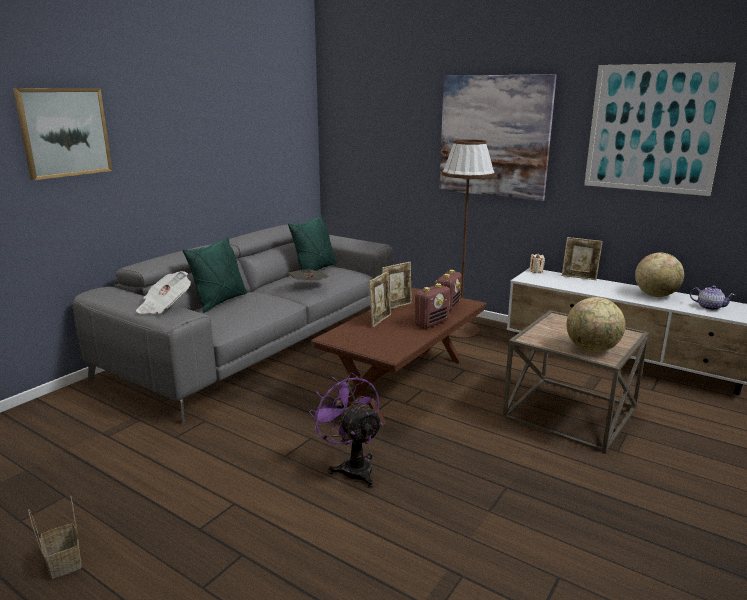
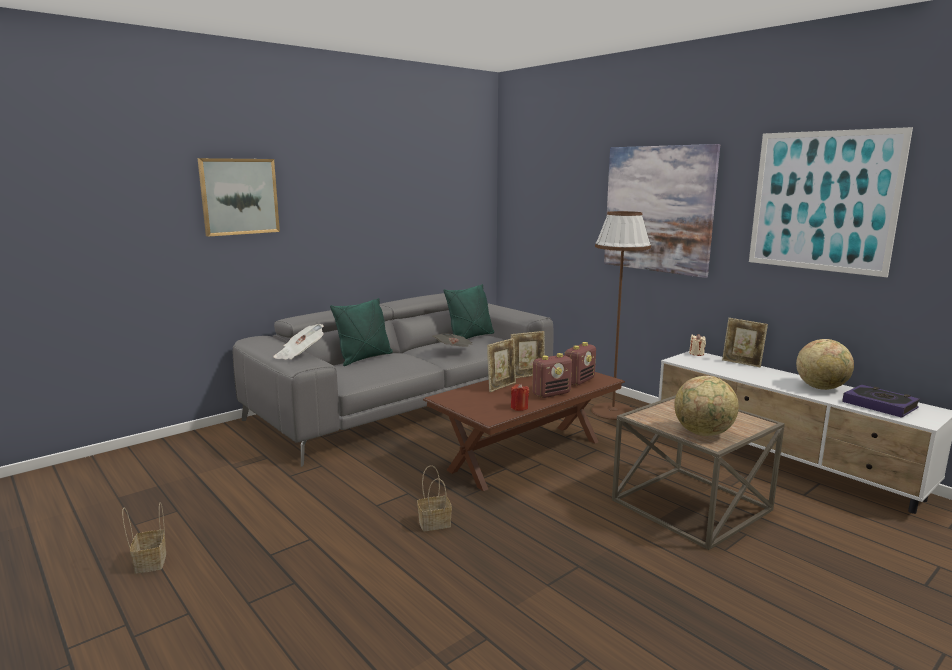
camera: 15 degrees right, 5 degrees down
purple fan [309,372,383,488] -> basket [417,465,452,532]
teapot [690,286,735,310] -> book [842,385,920,418]
none -> red candle [511,384,529,411]

